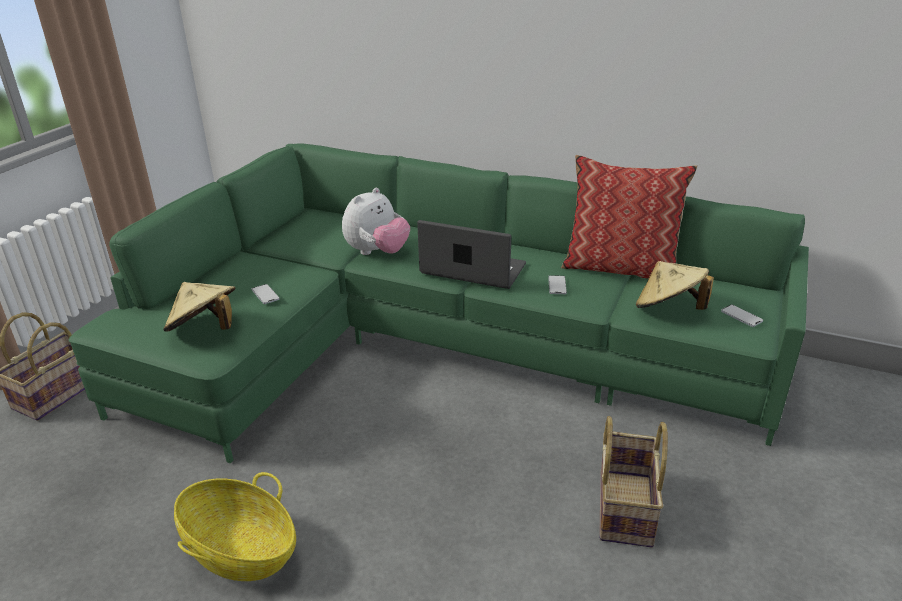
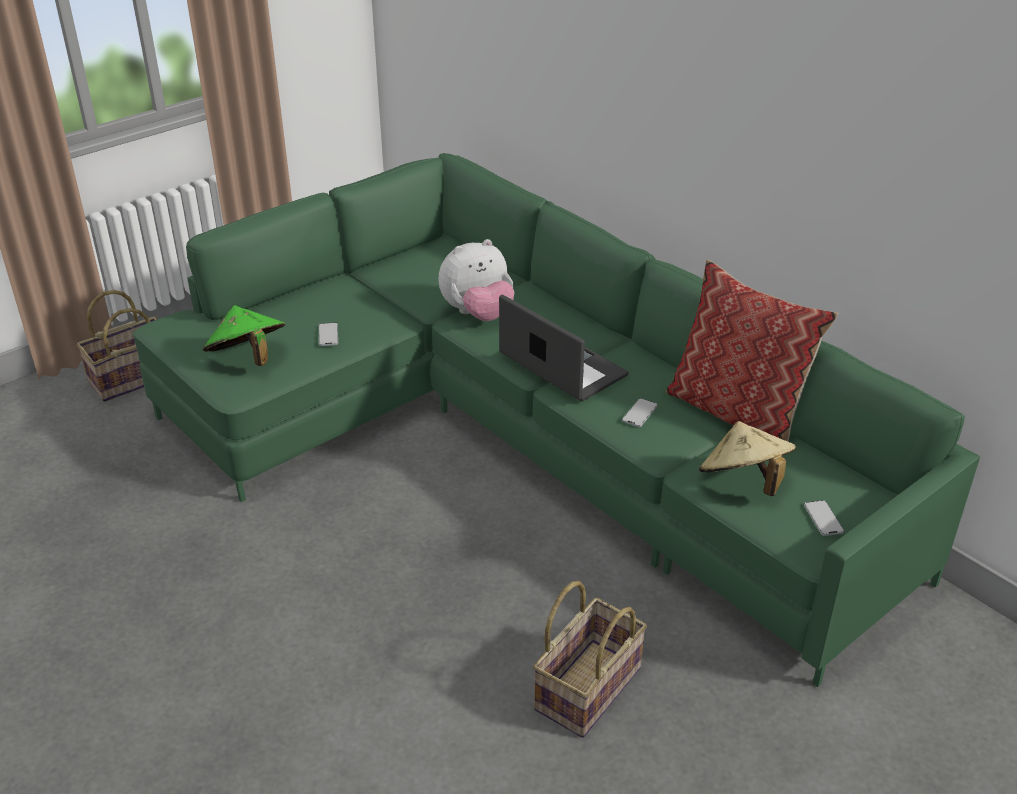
camera: 25 degrees right, 5 degrees up
beige hat [163,282,235,332] -> green hat [203,305,285,366]
basket [174,472,296,581] -> none

